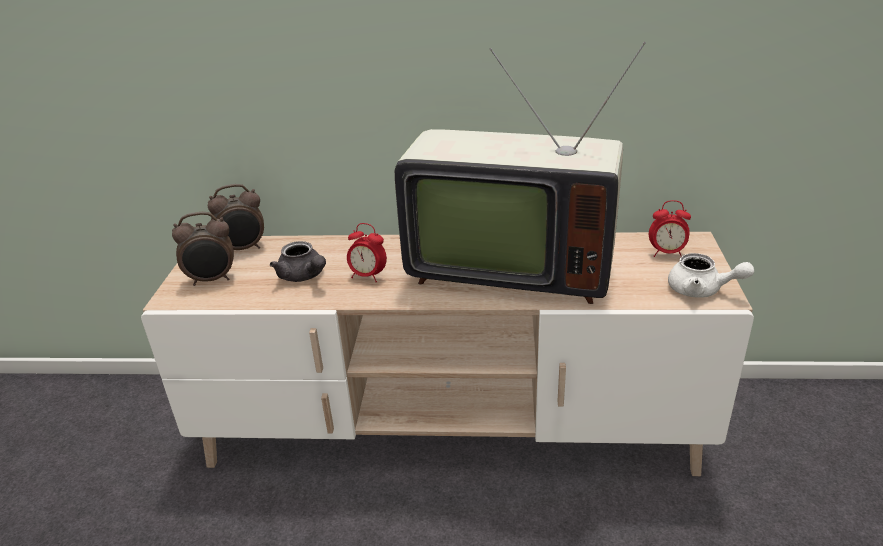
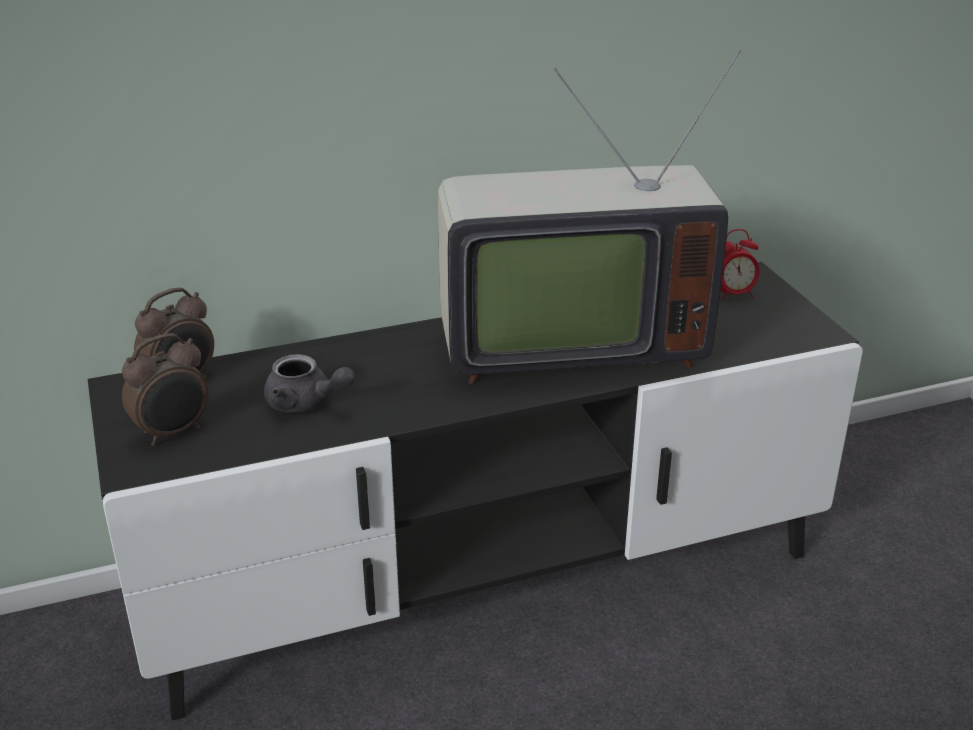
camera: 25 degrees left, 0 degrees up
beige tv stand [141,232,754,476] -> black tv stand [88,262,863,720]
alarm clock [347,223,387,282] -> none
white teapot [668,253,754,298] -> none

